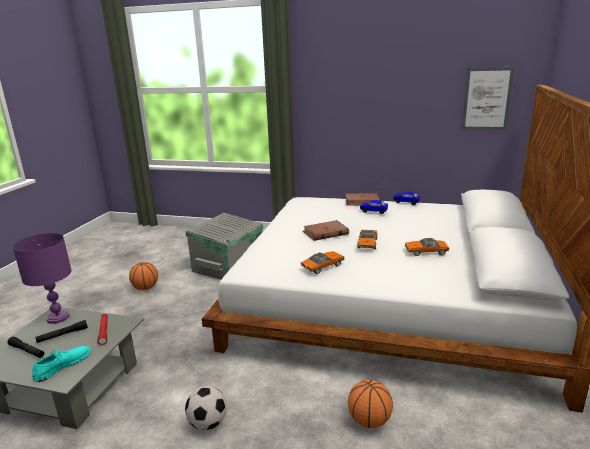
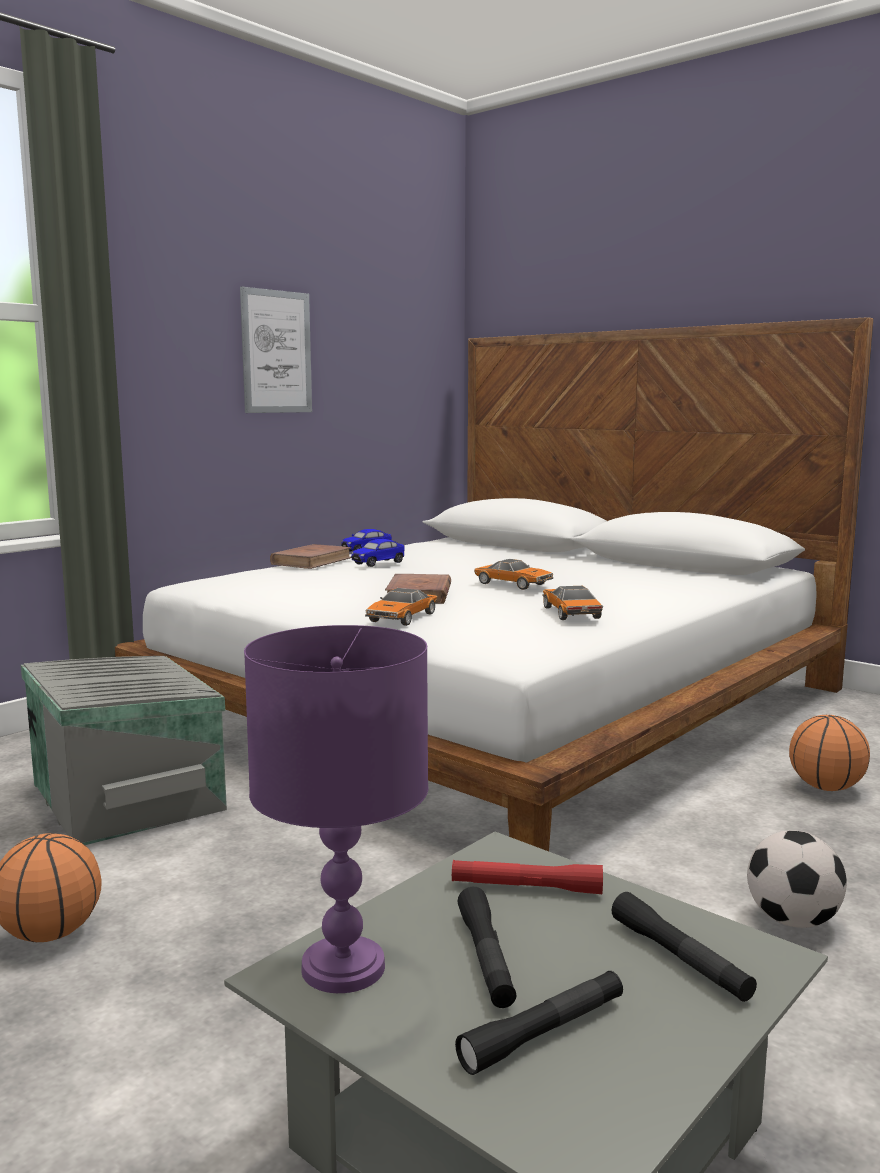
camera: 65 degrees left, 10 degrees down
turquoise shoe [32,346,91,382] -> black flashlight [612,892,757,1002]
toy car [405,238,449,256] -> toy car moved to [365,588,437,626]
picture [461,67,515,130] -> picture moved to [240,287,312,413]

